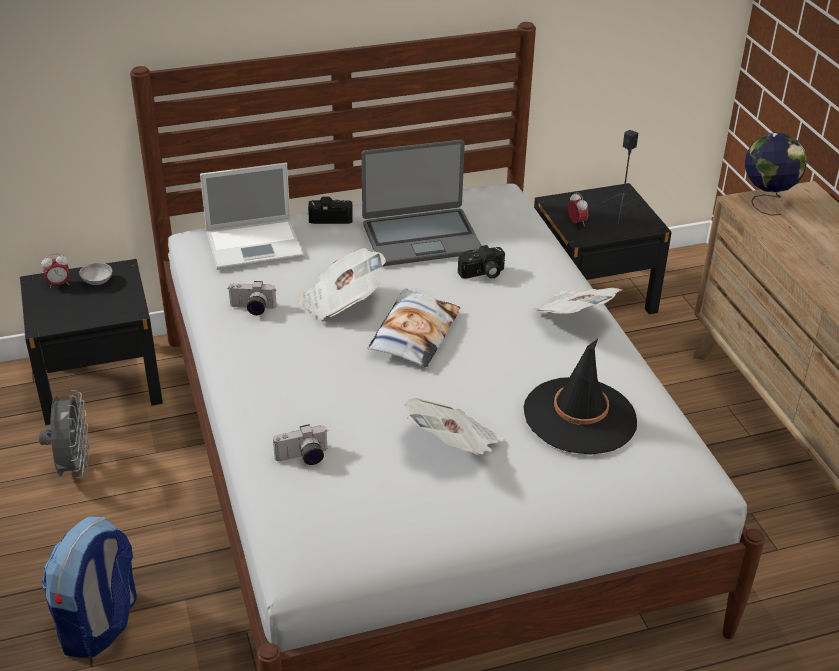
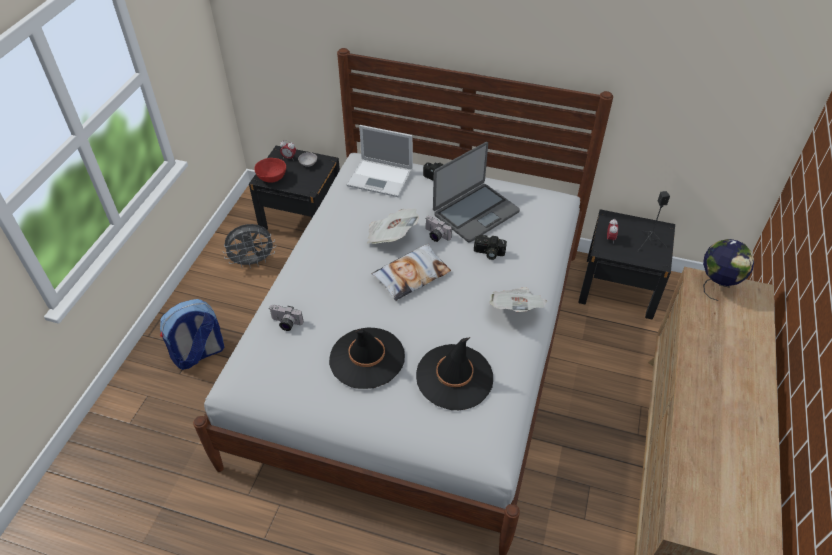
camera: 35 degrees right, 10 degrees up
grey fan [39,390,90,479] -> grey fan turned 45 degrees clockwise [223,224,276,268]
camera [227,281,277,315] -> camera moved to [426,216,452,242]
laptop [361,140,482,266] -> laptop turned 60 degrees counterclockwise [433,142,520,243]
newspaper [404,398,504,455] -> black hat [329,327,405,389]
none -> red bowl [254,158,286,183]

